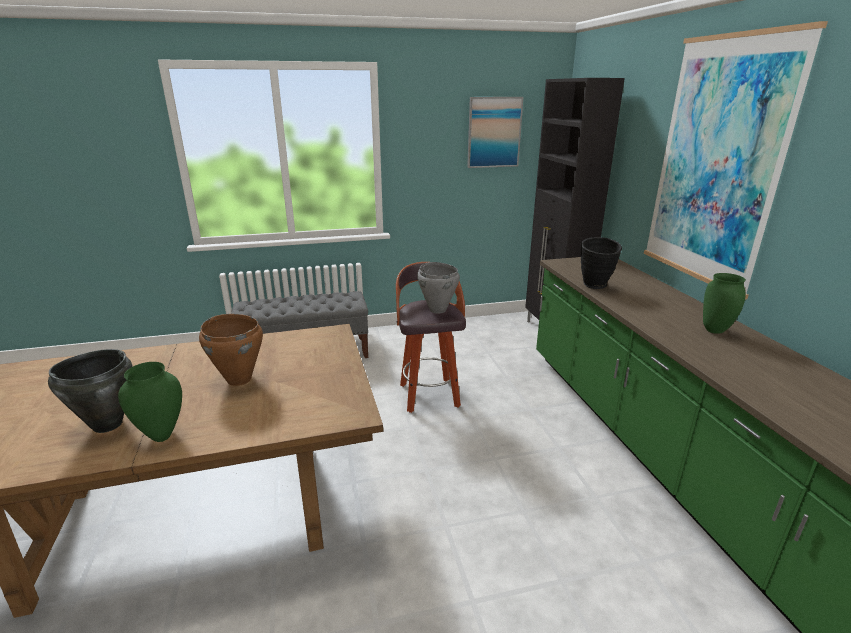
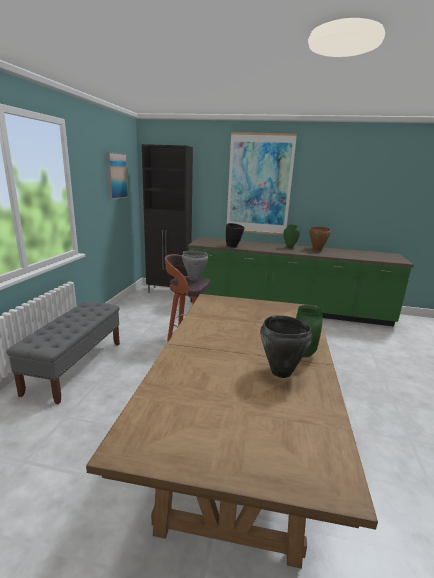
camera: 65 degrees left, 5 degrees down
brown cooking pot [199,314,263,386] -> brown cooking pot moved to [309,227,331,251]

